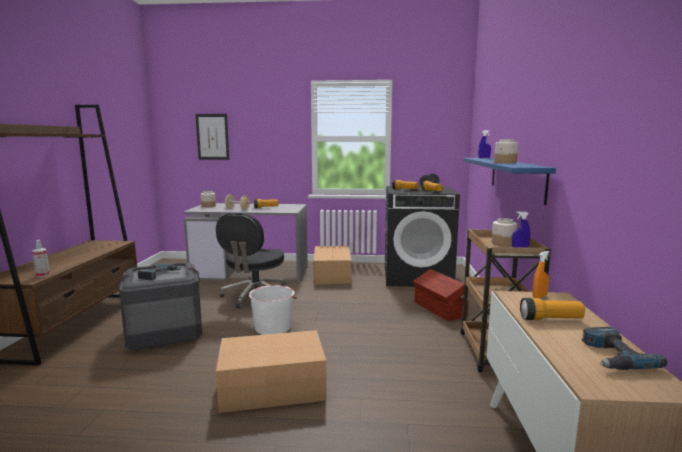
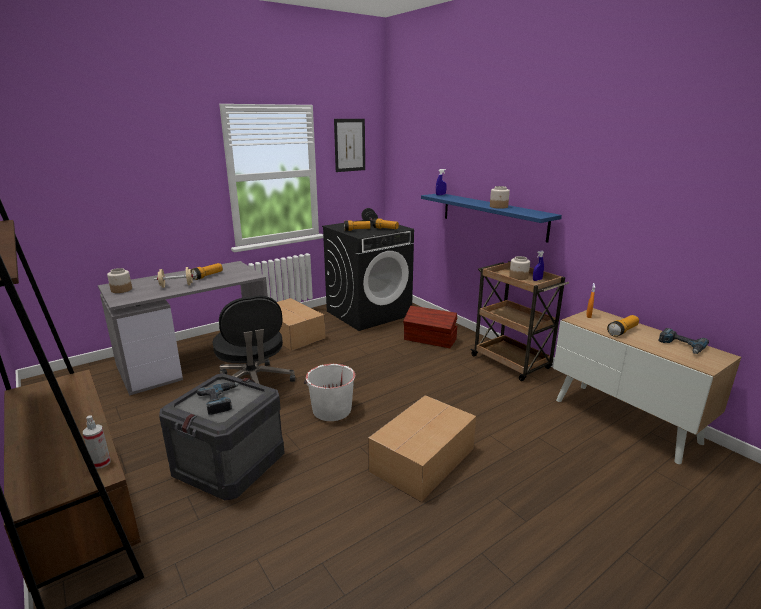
camera: 40 degrees left, 10 degrees up
picture [195,114,229,160] -> picture moved to [334,119,365,172]

